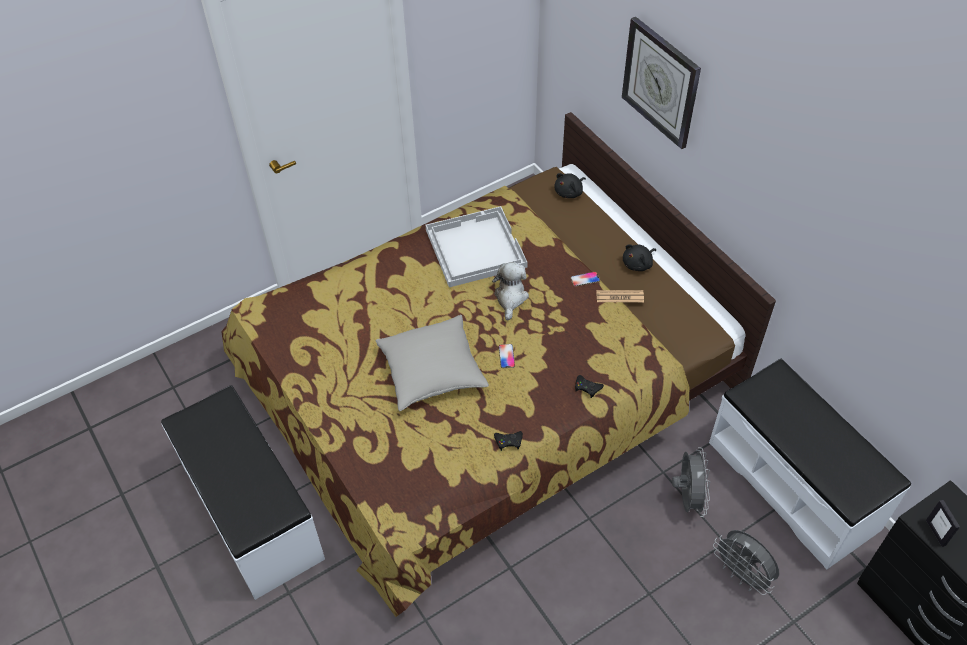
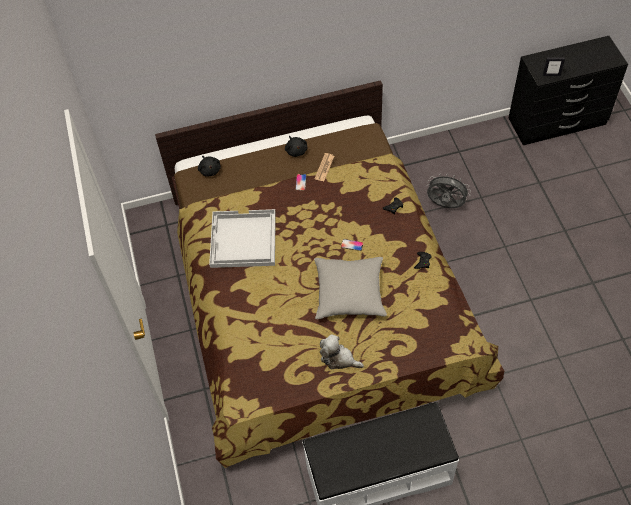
camera: 70 degrees left, 5 degrees up
plush toy [492,262,529,320] -> plush toy moved to [320,334,364,369]
wall clock [622,17,701,149] -> none
white bench [709,359,911,570] -> none
grey fan [713,530,779,595] -> none

